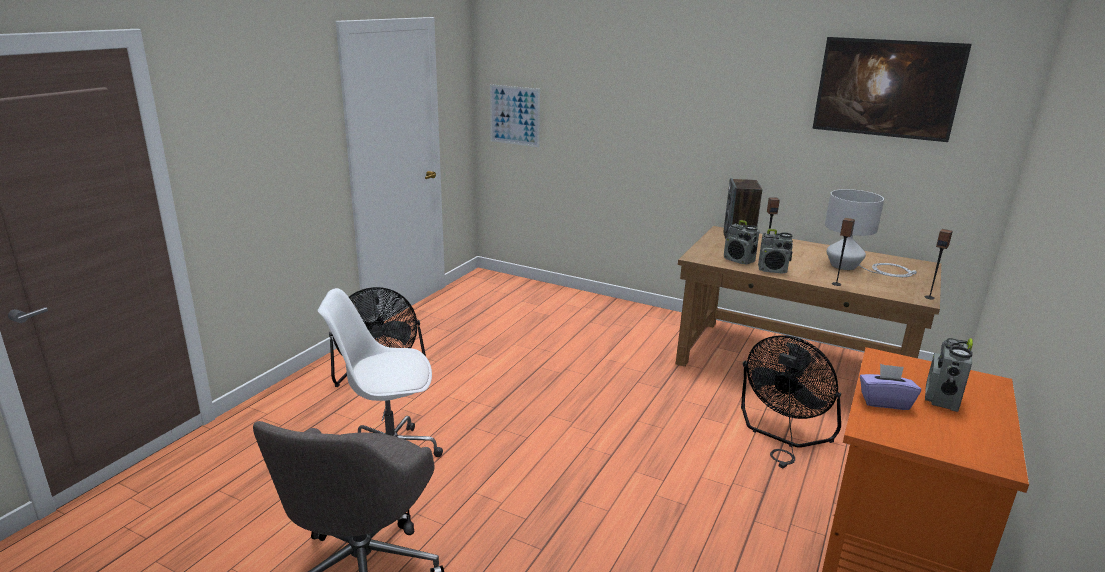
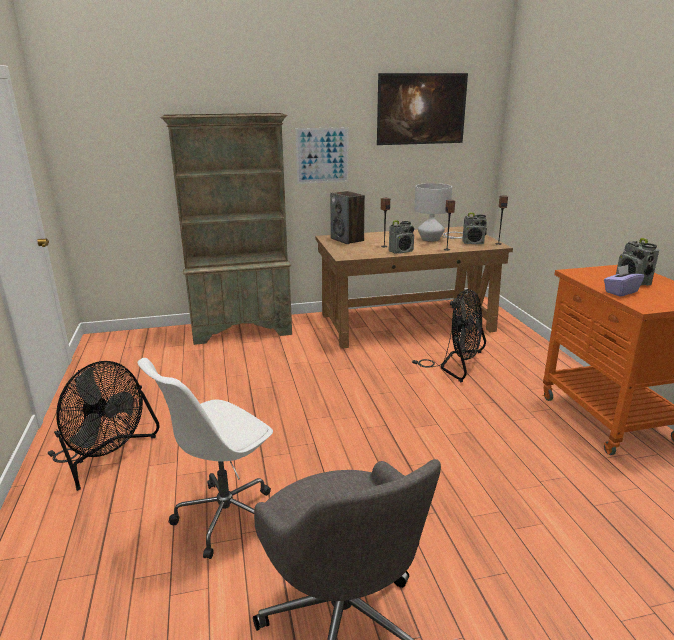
camera: 40 degrees left, 0 degrees up
picture [490,84,540,147] -> picture moved to [295,127,348,184]
radio [724,220,760,265] -> radio moved to [462,213,487,244]
black fan [741,335,841,469] -> black fan turned 120 degrees clockwise [412,289,486,382]
none -> green bookcase [160,113,292,345]

